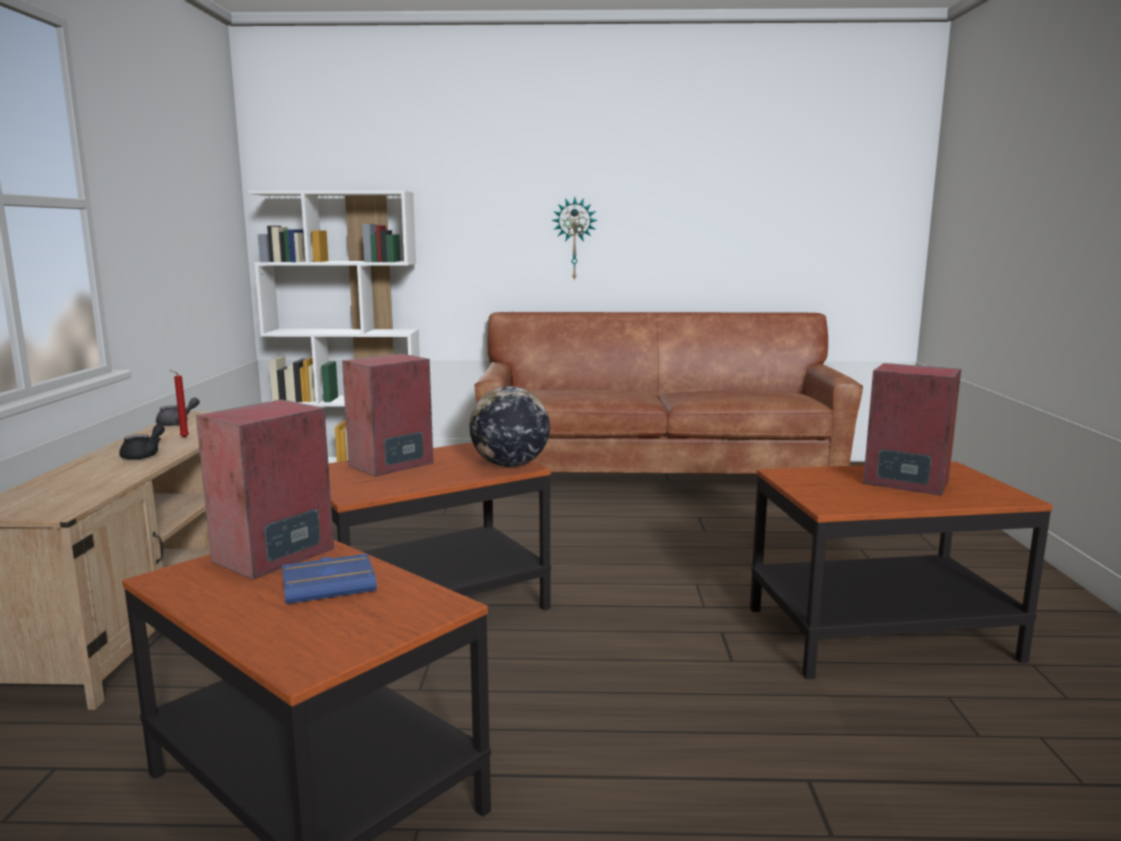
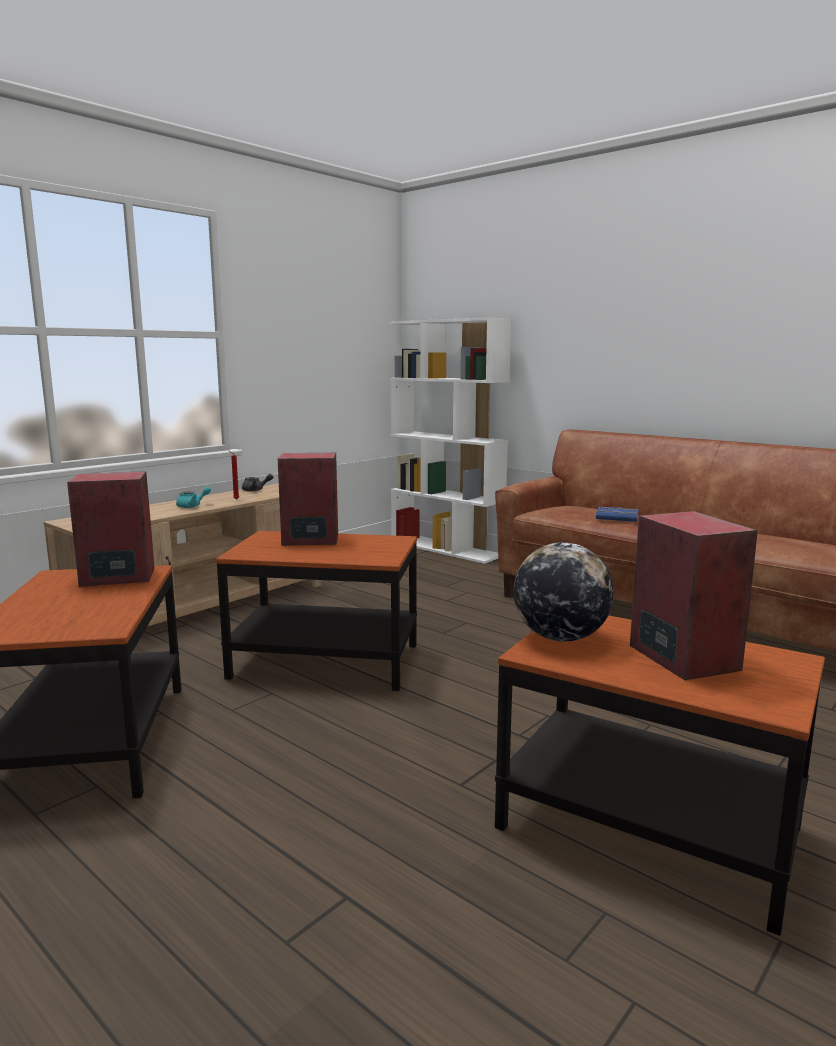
camera: 40 degrees right, 0 degrees up
black teapot [119,424,165,460] -> turquoise teapot [176,486,211,508]
blue book [282,554,377,604] -> blue book moved to [596,506,639,522]
globe [470,386,550,467] -> globe moved to [514,542,614,642]
wall clock [552,198,598,282] -> none

